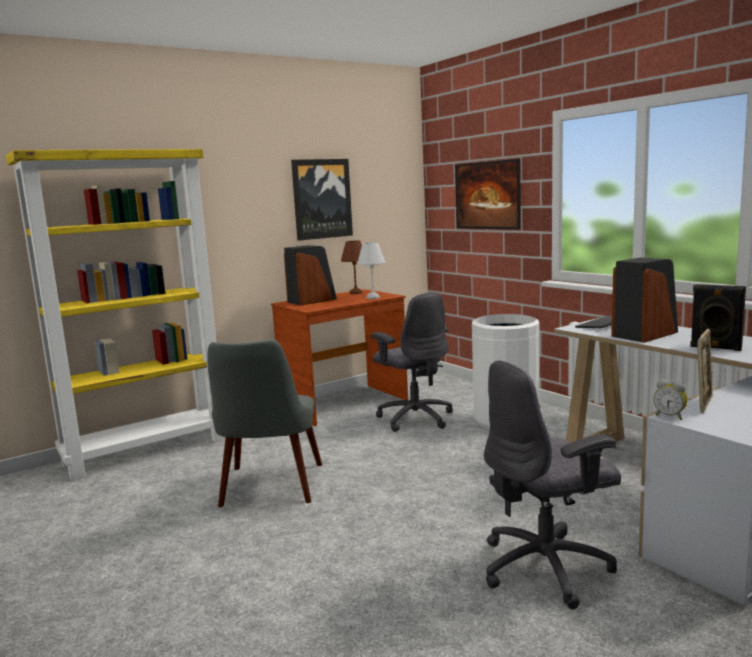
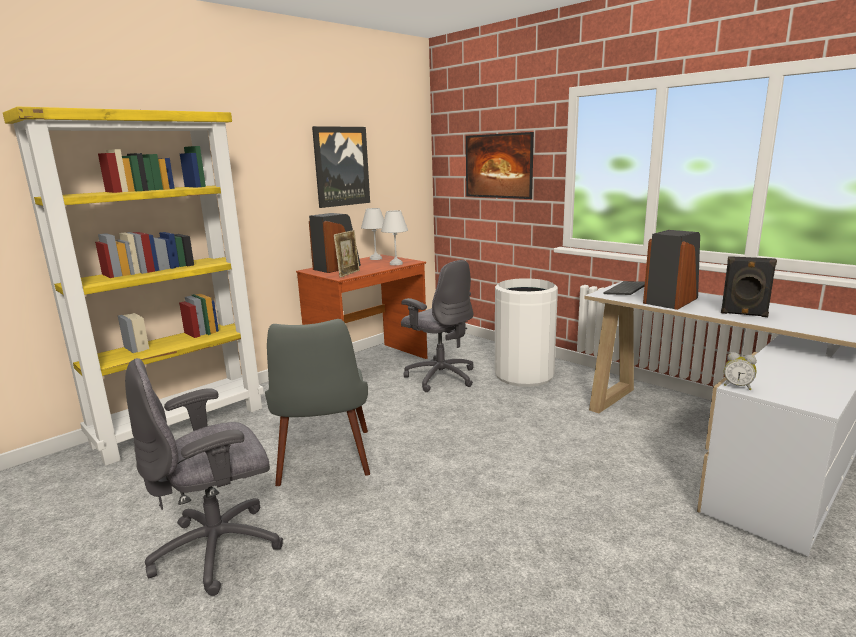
camera: 10 degrees left, 5 degrees up
brown table lamp [341,241,363,294] -> white table lamp [361,208,384,260]
grey office chair [484,360,621,609] -> grey office chair moved to [125,358,283,596]
picture frame [697,329,713,413] -> picture frame moved to [334,230,360,278]

